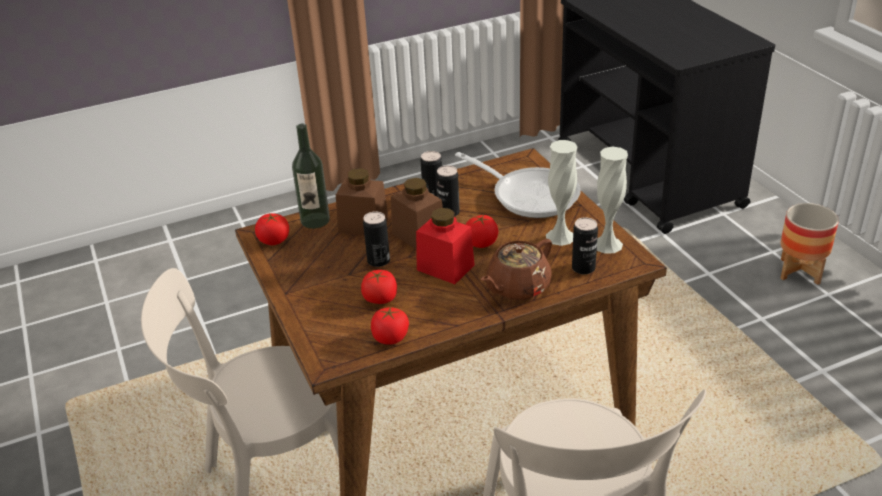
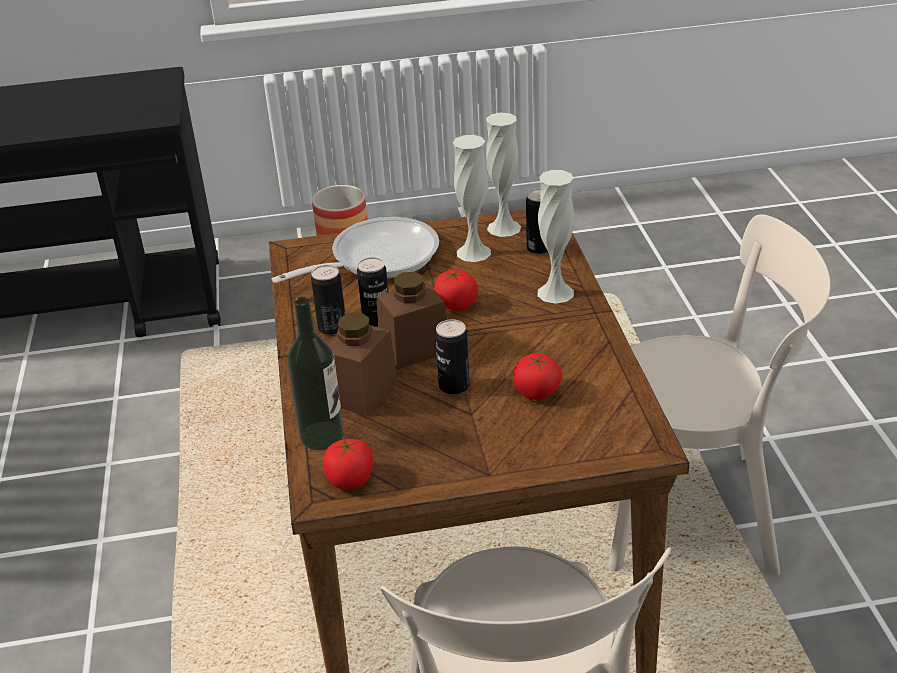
camera: 75 degrees left, 0 degrees up
tomato [371,306,409,345] -> none
red jar [416,208,475,284] -> none
brown teapot [481,239,552,300] -> white vase [537,170,574,304]

